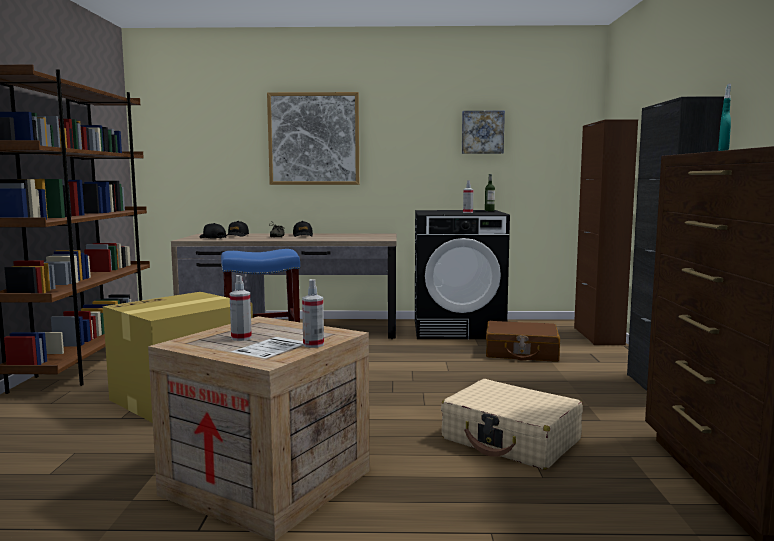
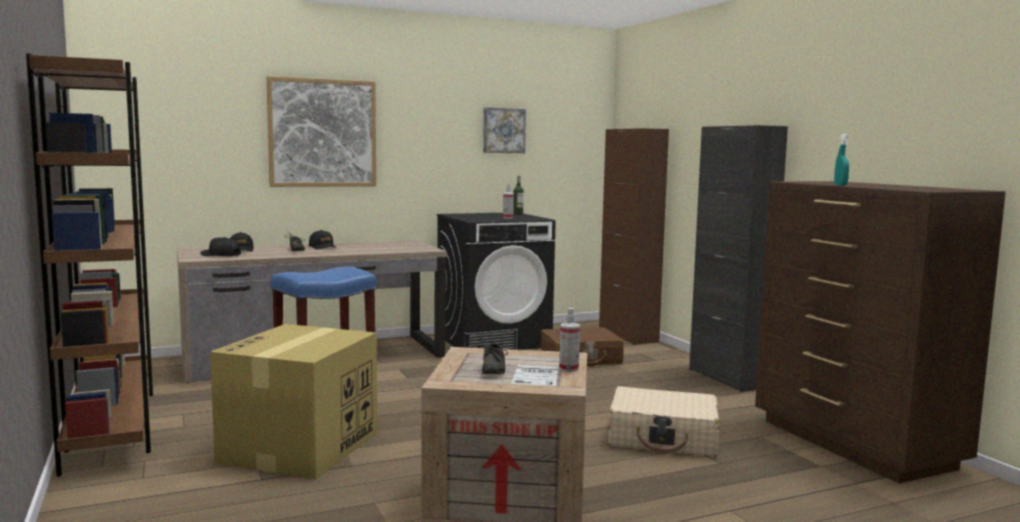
camera: 25 degrees left, 0 degrees up
spray bottle [229,275,252,341] -> grey shoe [476,336,508,374]

